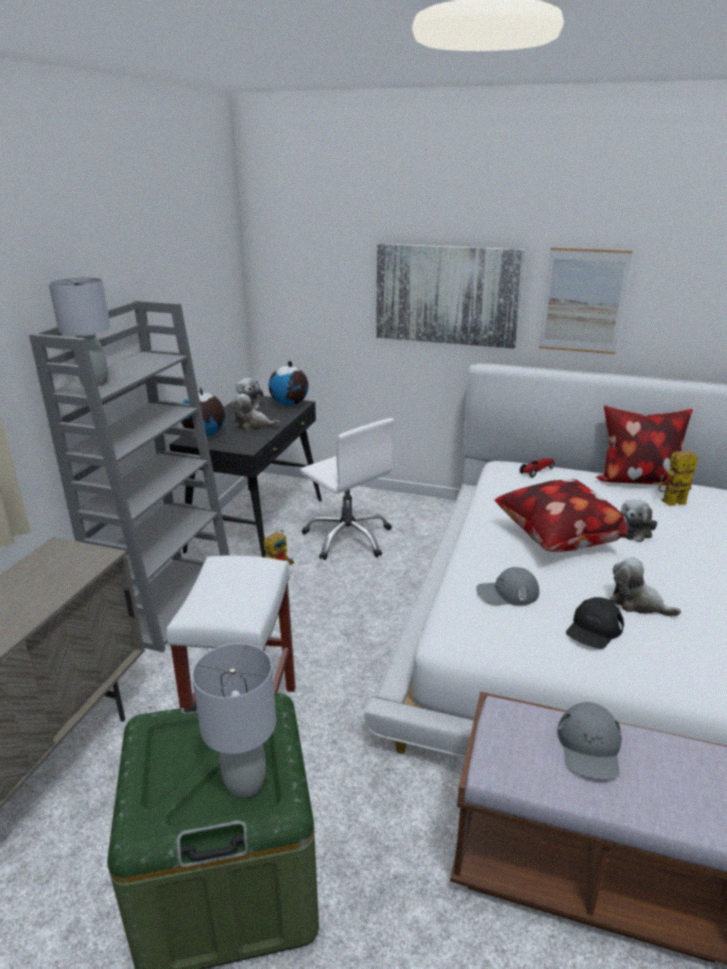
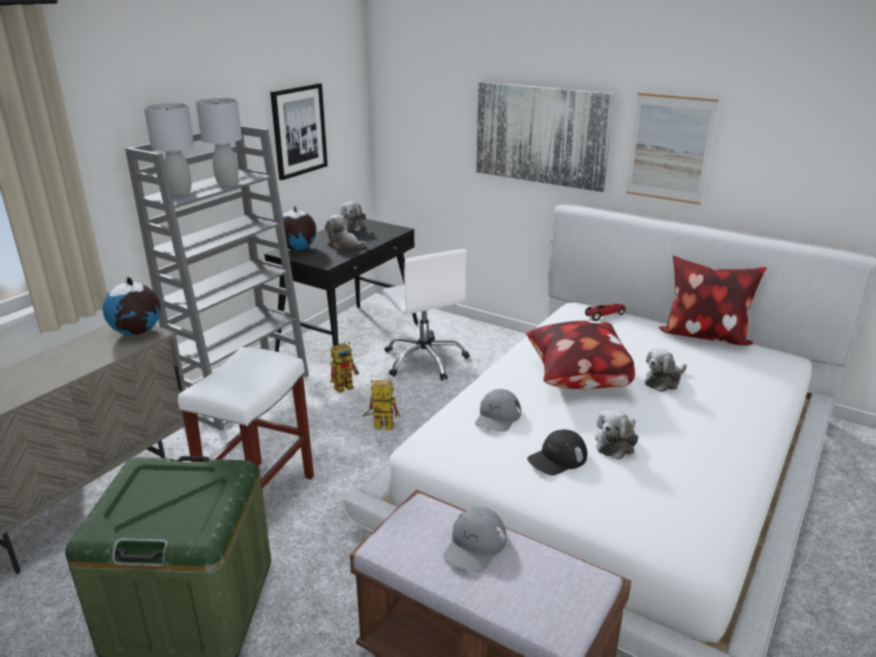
camera: 15 degrees right, 0 degrees up
grey table lamp [192,643,276,798] -> grey table lamp moved to [196,98,242,186]
globe [269,361,309,406] -> globe moved to [103,277,161,335]
grey cap [476,567,539,606] -> grey cap turned 75 degrees counterclockwise [475,389,521,432]
plush toy [610,557,681,617] -> plush toy turned 105 degrees counterclockwise [595,410,638,460]
toy robot [658,451,698,506] -> toy robot moved to [362,380,400,430]
none -> picture [270,83,328,180]

